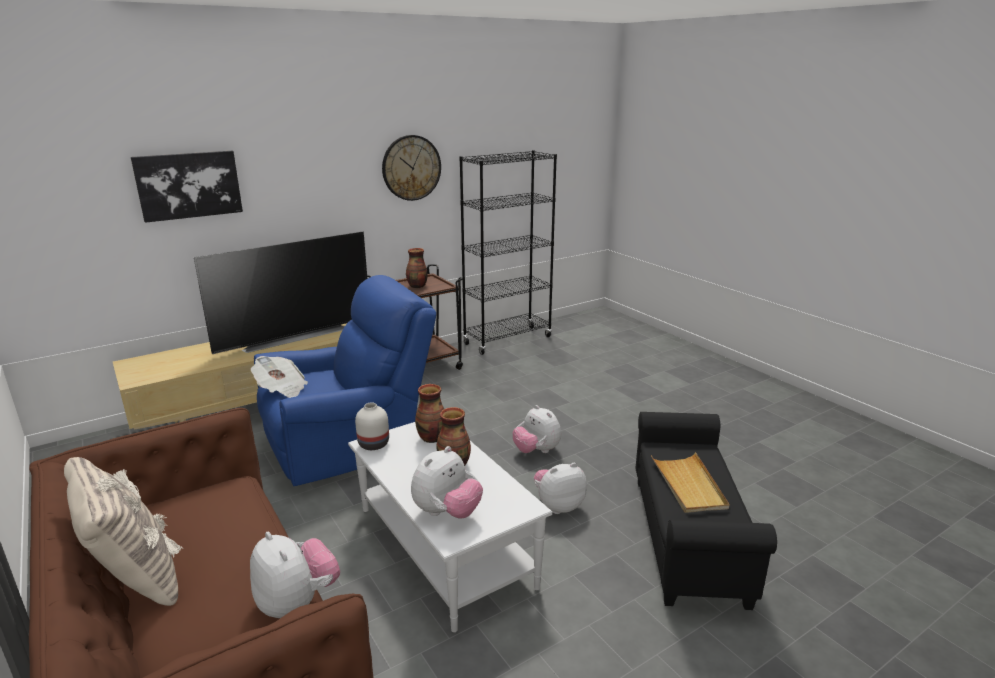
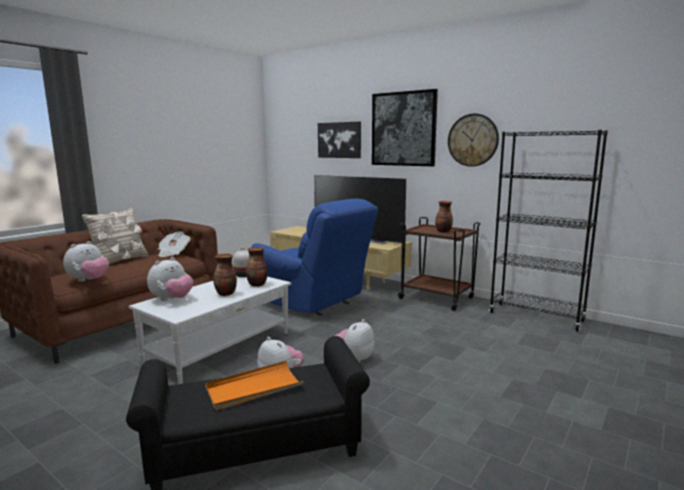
camera: 70 degrees right, 10 degrees down
newspaper [251,356,308,398] -> newspaper moved to [158,231,191,257]
plush toy [411,446,483,519] -> plush toy turned 75 degrees counterclockwise [147,257,193,301]
beige tray [651,452,730,513] -> orange tray [205,361,304,410]
none -> picture [372,89,438,166]

